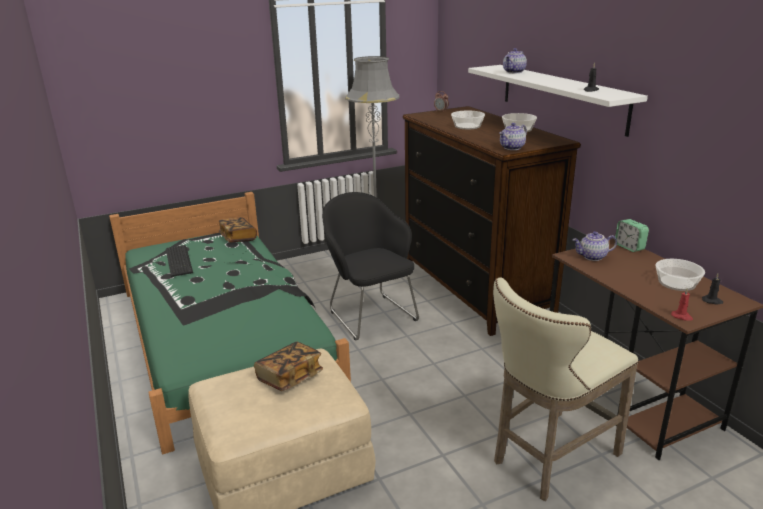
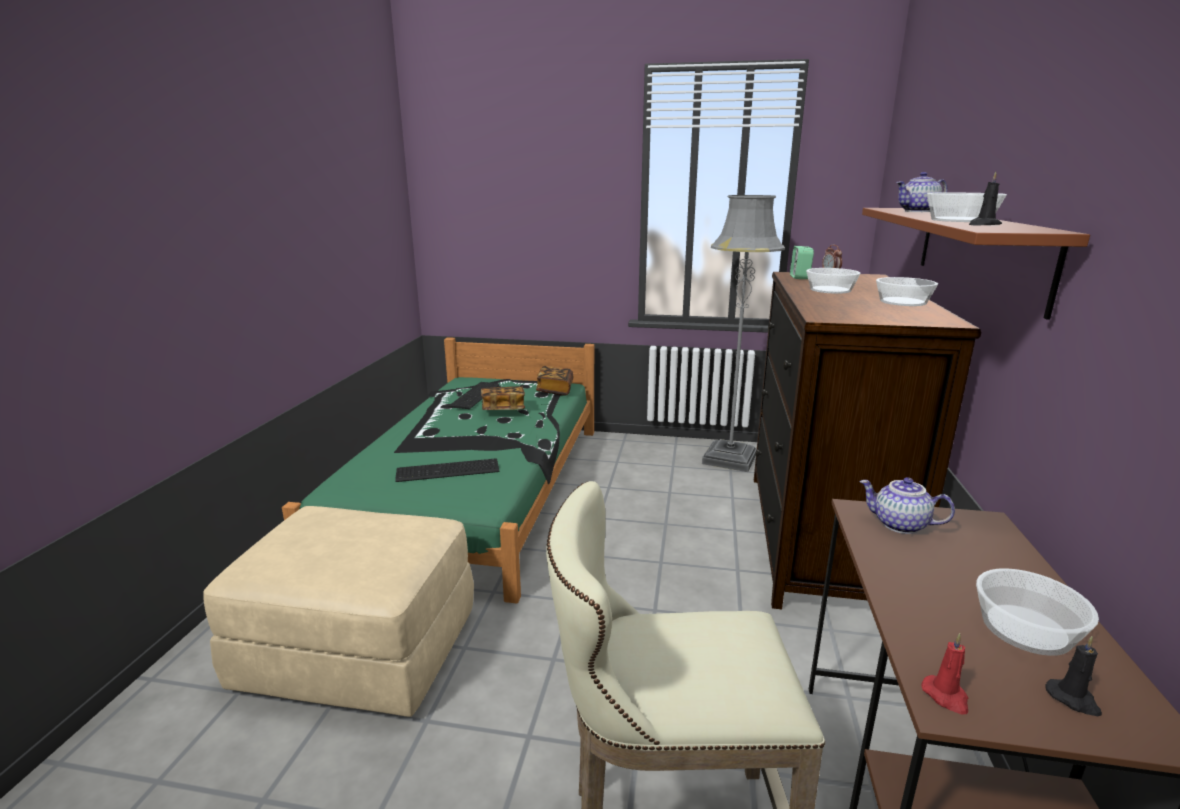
camera: 35 degrees right, 5 degrees down
book [254,342,323,391] -> book moved to [481,386,525,410]
black armchair [322,192,419,341] -> none
white shelf [468,65,648,137] -> brown shelf [862,208,1090,320]
teapot [499,123,527,150] -> none
alarm clock [615,219,649,252] -> alarm clock moved to [790,246,814,279]
none -> keyboard [395,458,499,482]
none -> bowl [927,193,1007,222]

